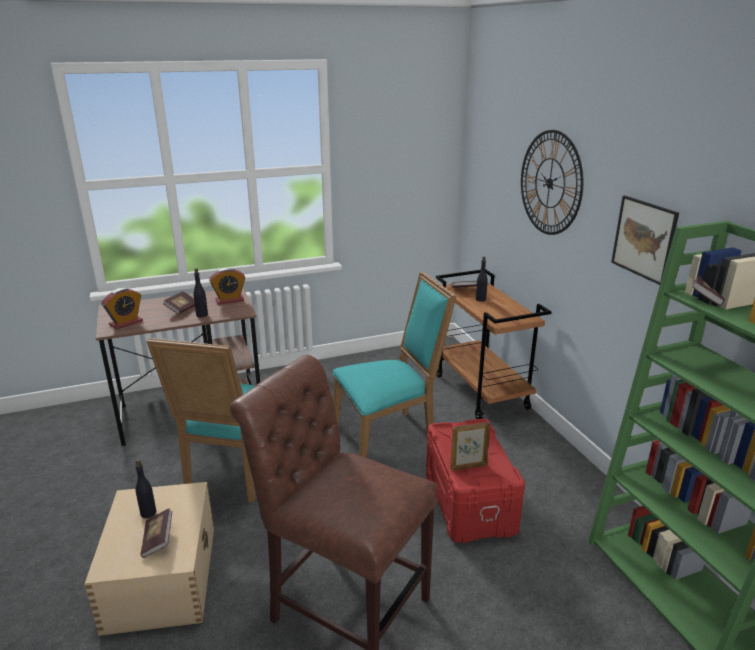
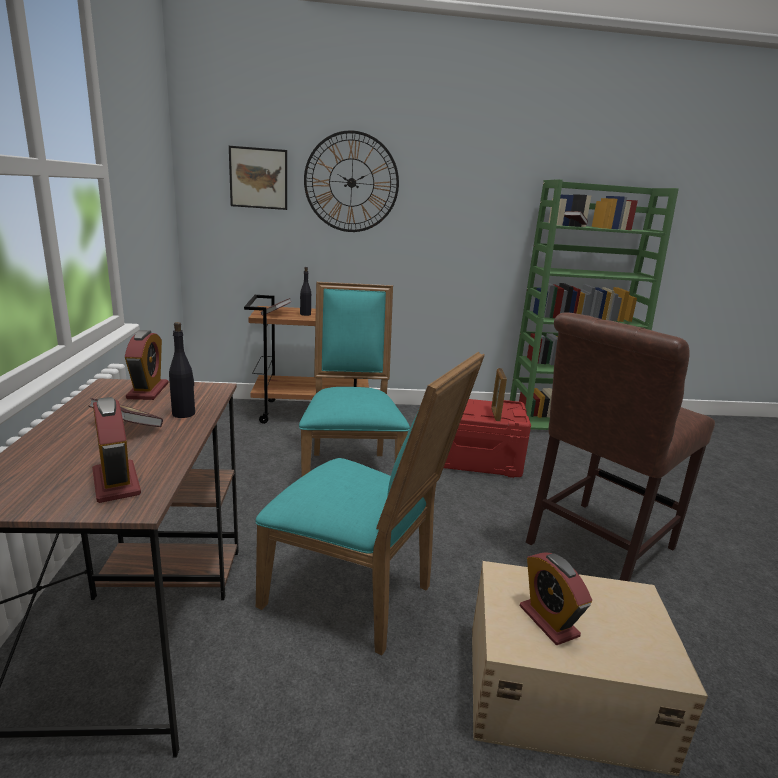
camera: 75 degrees left, 5 degrees down
black bottle [135,459,156,518] -> alarm clock [520,552,592,645]
book [140,508,172,558] -> none
picture [611,196,679,285] -> picture moved to [229,146,287,210]

